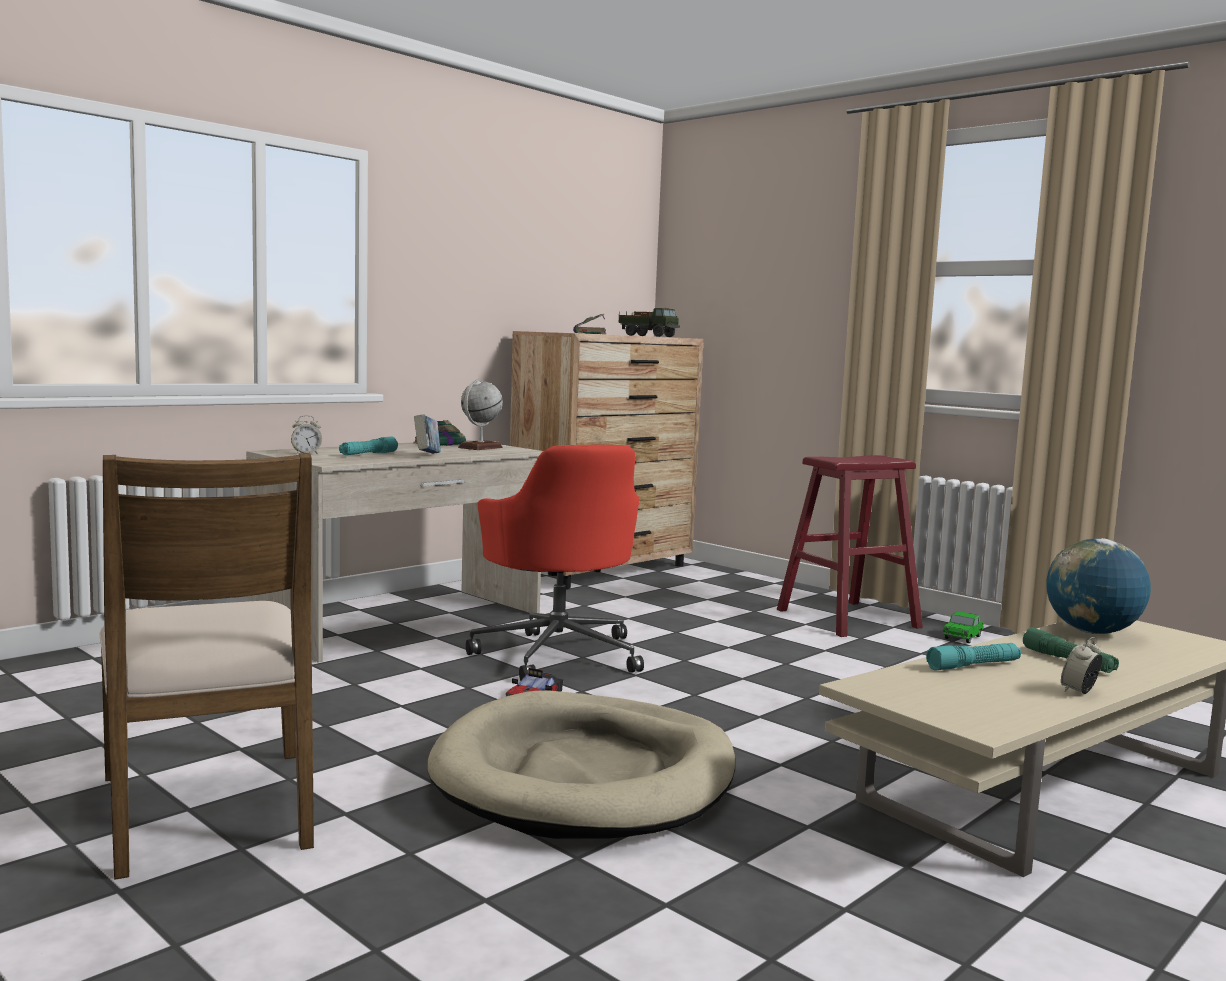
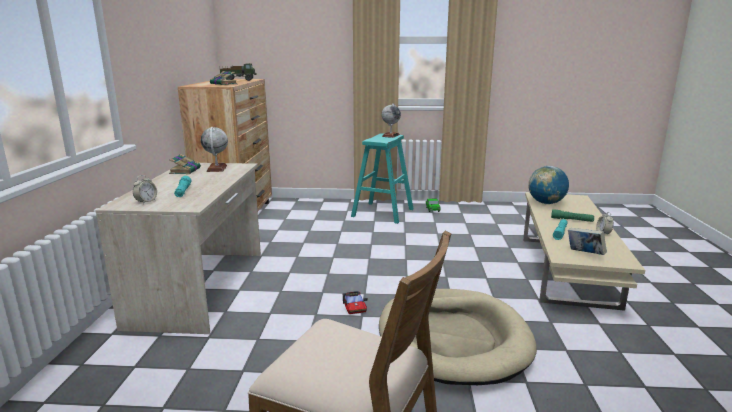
camera: 40 degrees left, 10 degrees up
book [414,414,441,454] -> book moved to [568,228,607,255]
red office chair [466,445,644,681] -> none
red stool [777,455,923,637] -> turquoise stool [351,133,413,224]
none -> globe [382,103,401,138]

